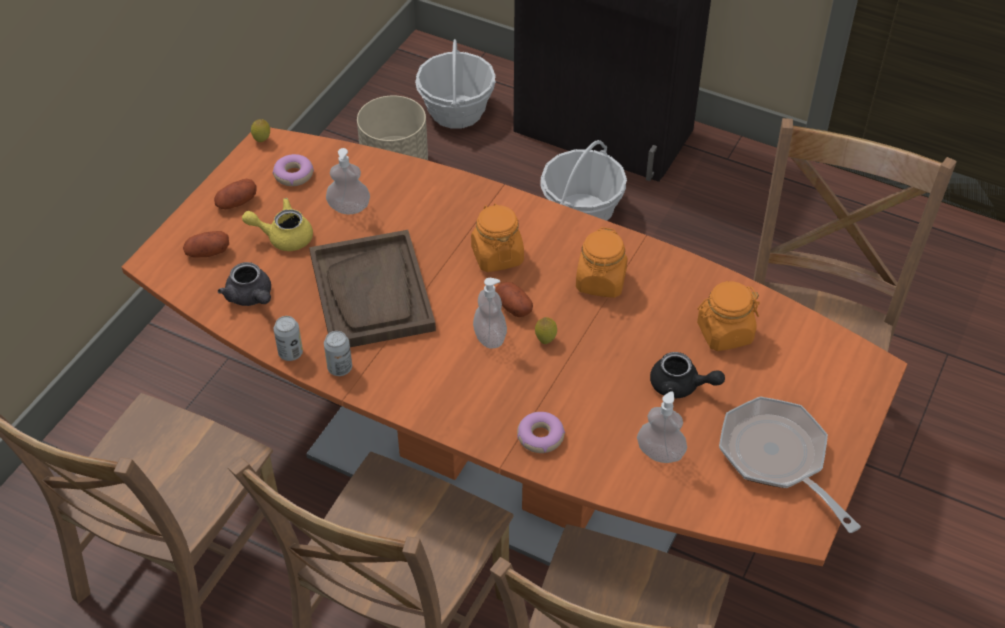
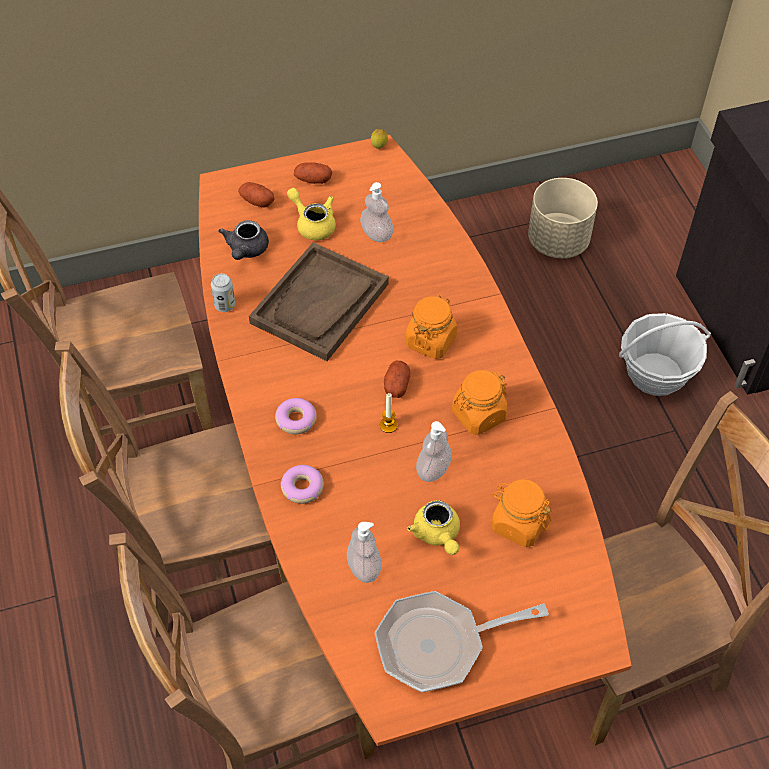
camera: 45 degrees right, 5 degrees up
donut [273,154,314,186] -> donut moved to [275,398,317,434]
can [324,331,352,376] -> none
basket [415,39,496,129] -> none
soap dispenser [473,278,507,349] -> soap dispenser moved to [416,421,452,482]
lemon [535,317,557,344] -> candle [380,393,398,433]
black teapot [650,352,725,398] -> yellow teapot [407,500,460,555]
frying pan [719,396,861,533] -> frying pan turned 120 degrees counterclockwise [374,591,549,693]

